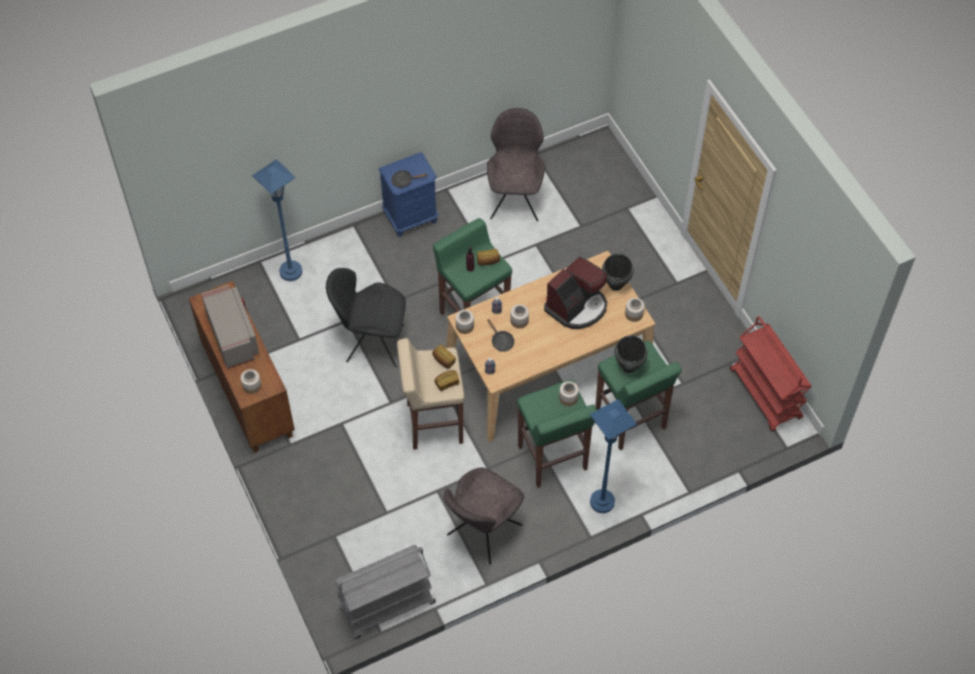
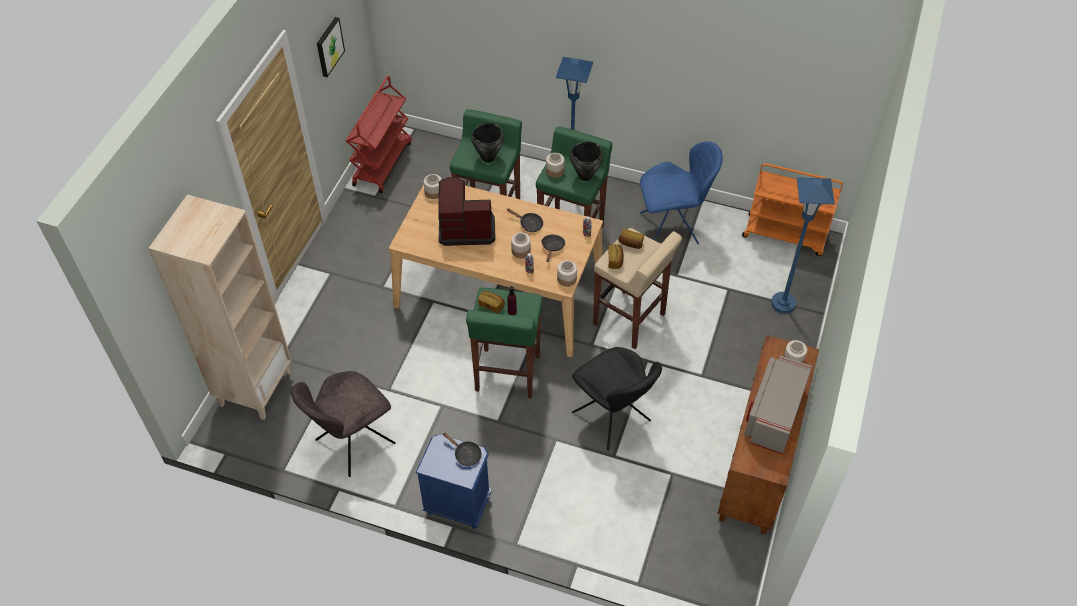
camera: 135 degrees left, 5 degrees down
blue floor lamp [252,159,302,281] -> blue floor lamp moved to [771,177,835,313]
grey cart [335,545,436,639] -> orange cart [742,163,843,256]
grey chair [444,467,524,564] -> blue chair [640,141,723,244]
black cooking pot [602,253,634,291] -> black cooking pot moved to [570,141,603,181]
none -> beige bookcase [149,195,292,420]
none -> picture [317,17,345,77]
none -> black frying pan [507,208,543,232]

